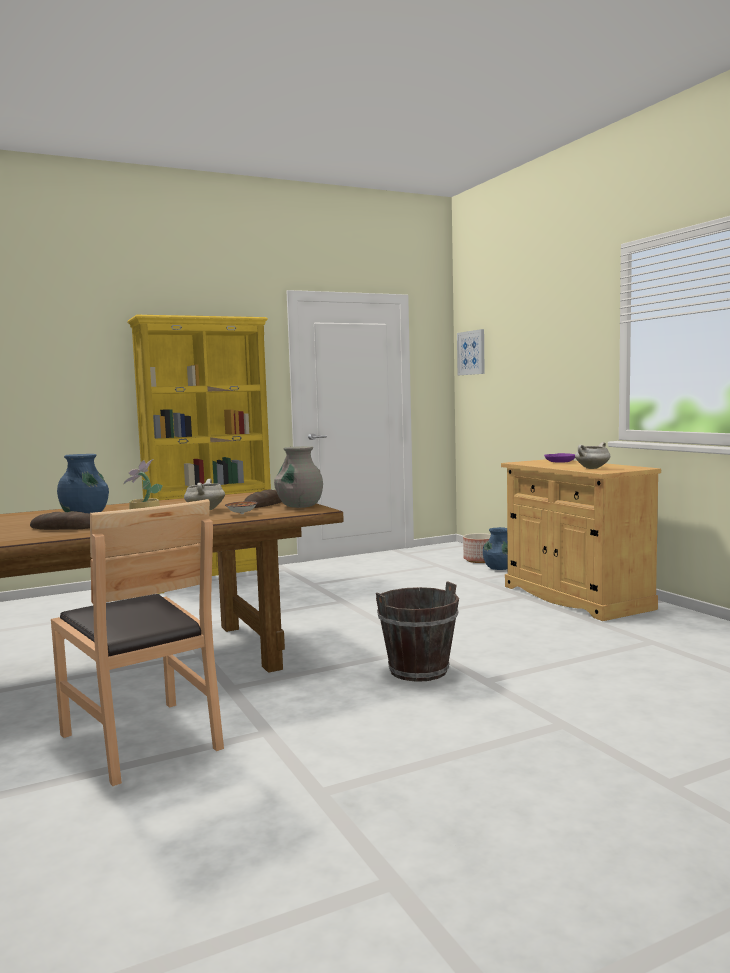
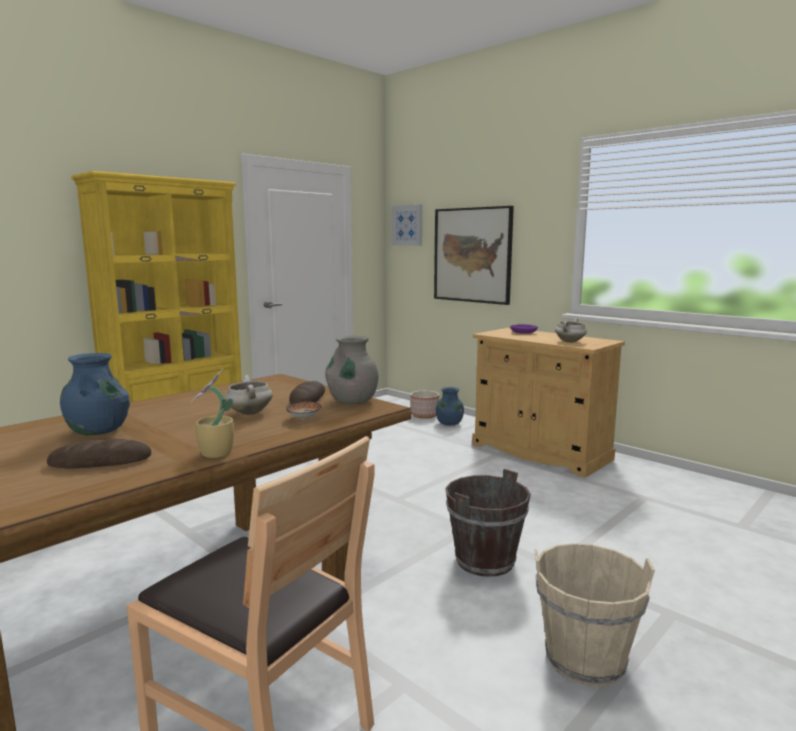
camera: 20 degrees left, 5 degrees up
none -> picture [434,206,514,305]
none -> beige bucket [534,543,655,687]

